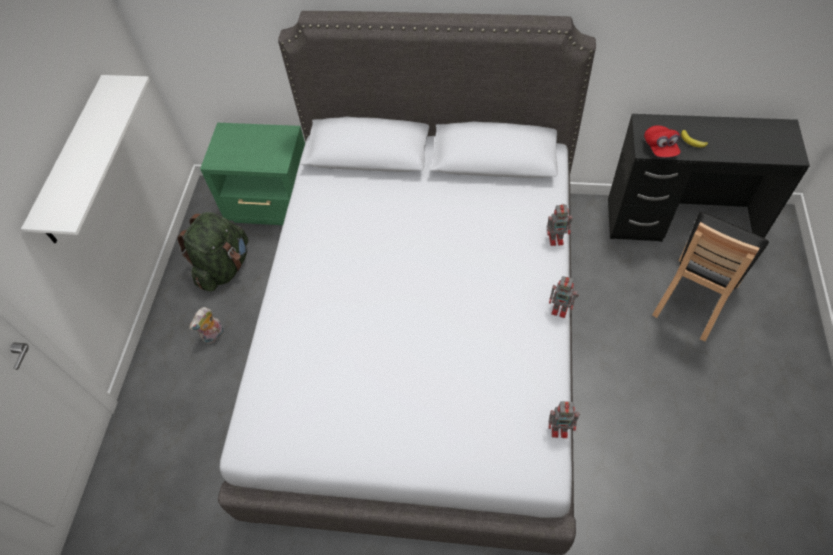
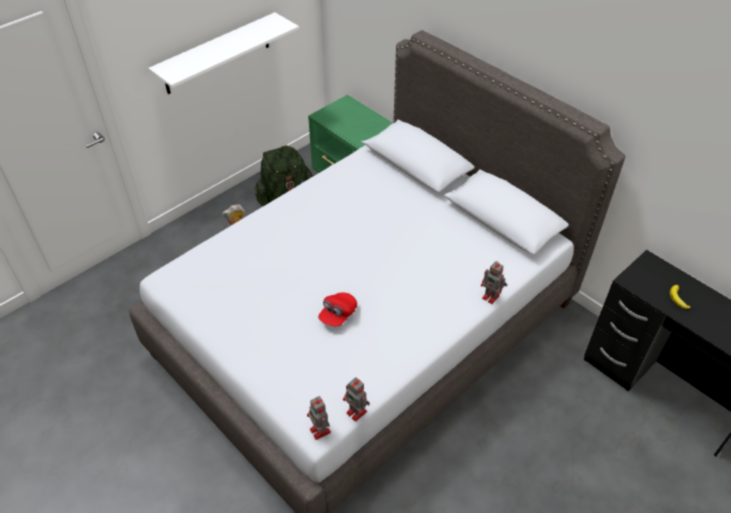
camera: 35 degrees right, 10 degrees down
toy robot [549,276,579,318] -> toy robot moved to [307,396,331,440]
red cap [644,125,680,158] -> red cap moved to [318,293,357,326]
brown chair [652,212,769,341] -> none

